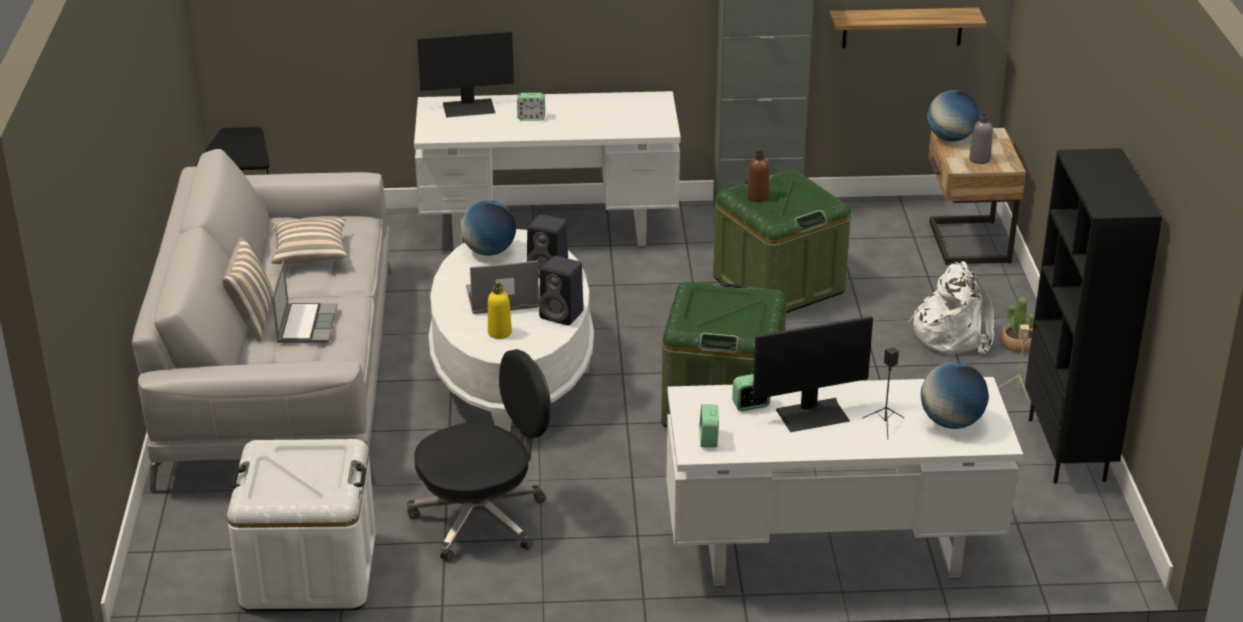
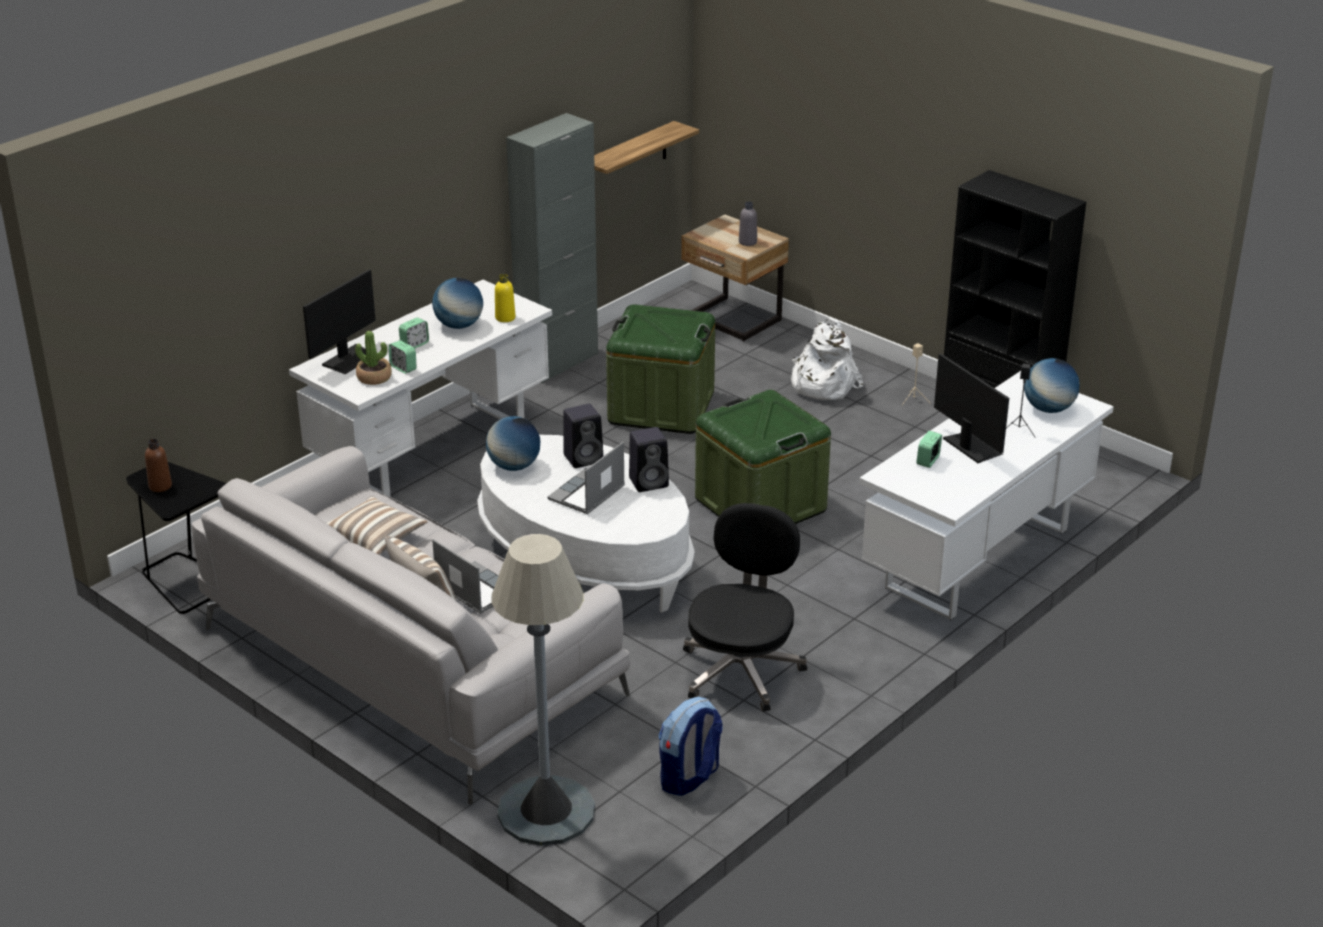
camera: 45 degrees left, 0 degrees up
white storage box [227,439,376,611] -> backpack [658,697,723,796]
yellow bottle [488,283,512,339] -> yellow bottle moved to [495,274,515,322]
alarm clock [699,404,719,448] -> alarm clock moved to [389,340,416,374]
brown bottle [747,151,769,202] -> brown bottle moved to [145,439,172,492]
monitor [753,316,873,432] -> monitor turned 60 degrees counterclockwise [934,354,1009,463]
globe [927,90,979,142] -> globe moved to [432,278,483,329]
potted plant [1000,298,1034,353] -> potted plant moved to [355,331,392,385]
none -> grey floor lamp [491,534,595,846]

